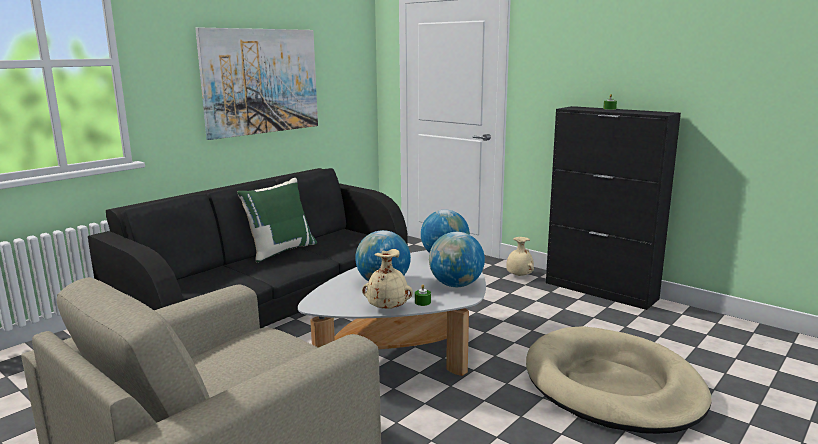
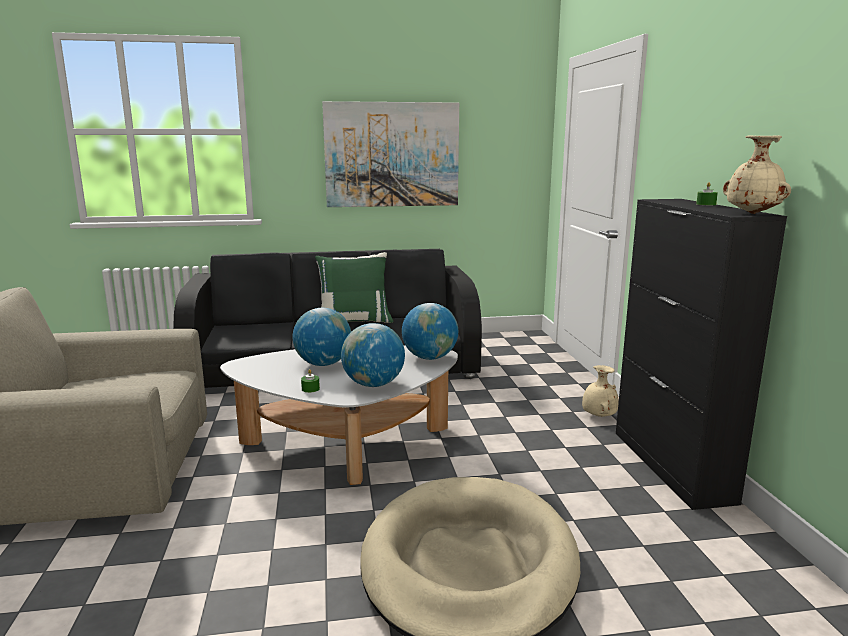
camera: 40 degrees right, 0 degrees up
beige vase [362,249,413,309] -> beige vase moved to [723,135,791,214]

